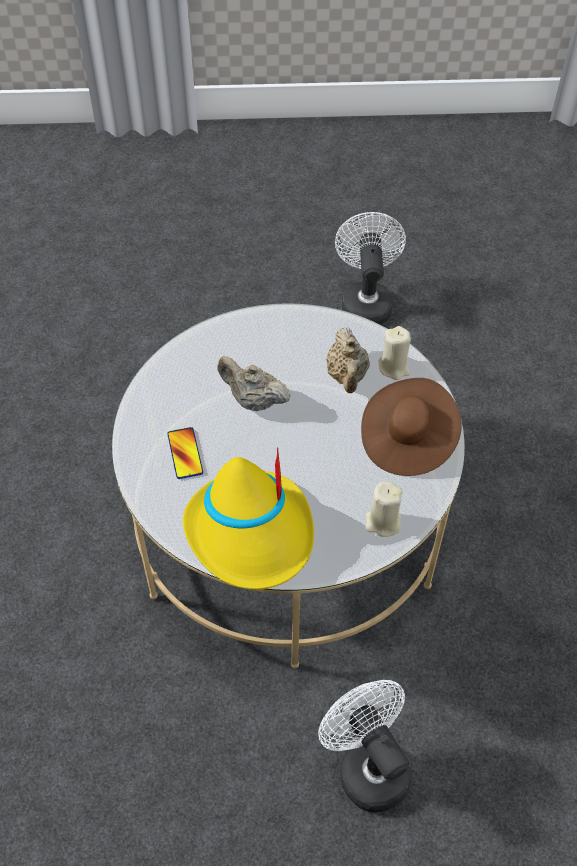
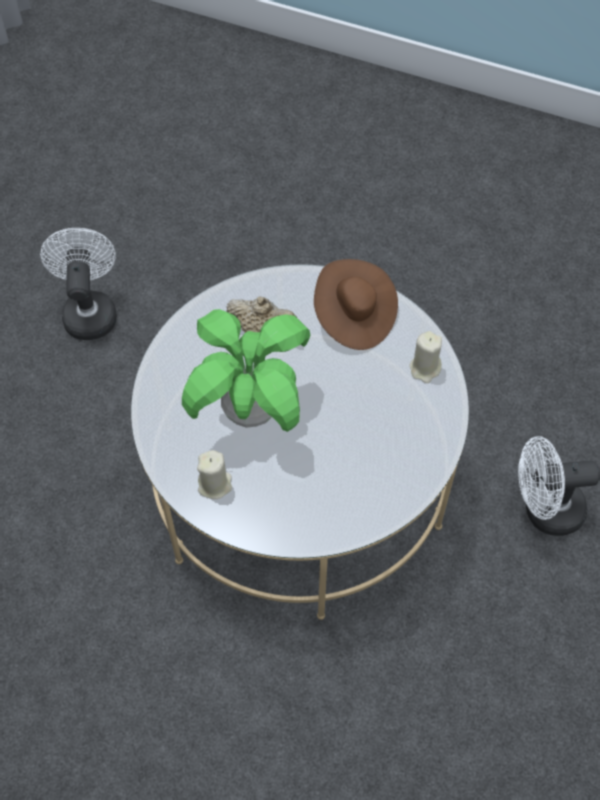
camera: 65 degrees left, 5 degrees up
phone [167,427,203,479] -> none
yellow hat [183,447,314,590] -> none
beige teapot [217,356,291,411] -> potted plant [182,309,310,432]
white fan [335,212,406,324] -> white fan turned 60 degrees clockwise [40,228,117,340]
beige candle [379,326,411,380] -> beige candle moved to [197,450,232,499]

